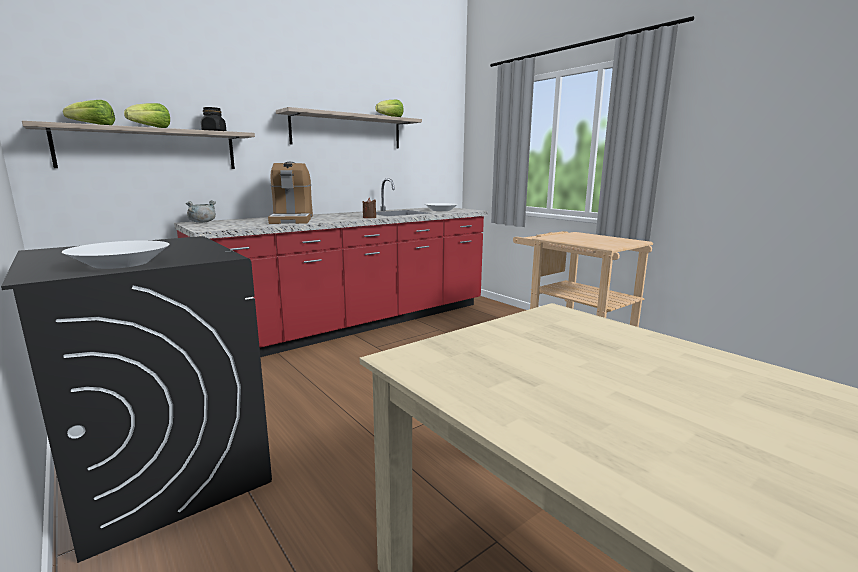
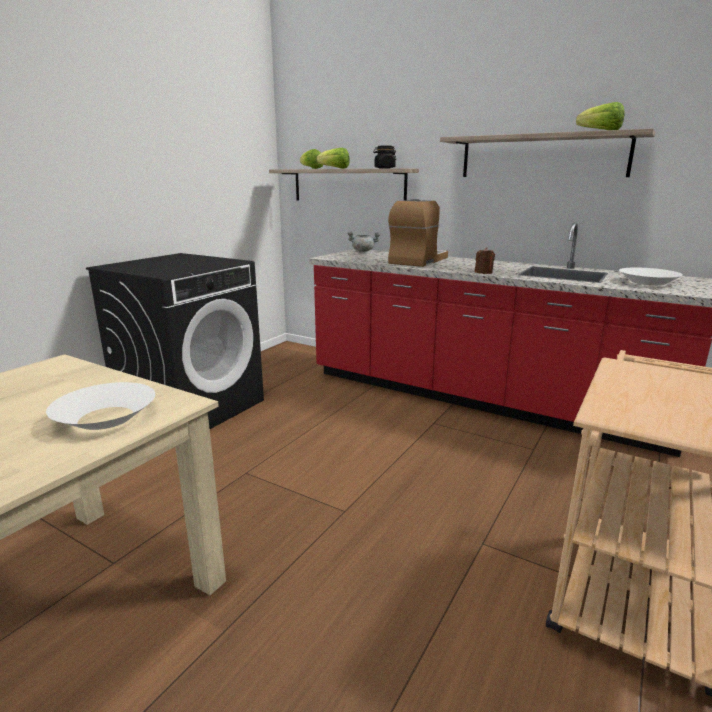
camera: 70 degrees right, 5 degrees up
white bowl [62,240,170,269] -> white bowl moved to [46,382,155,430]
coffee machine [268,162,313,224] -> coffee machine turned 150 degrees clockwise [388,199,448,267]

